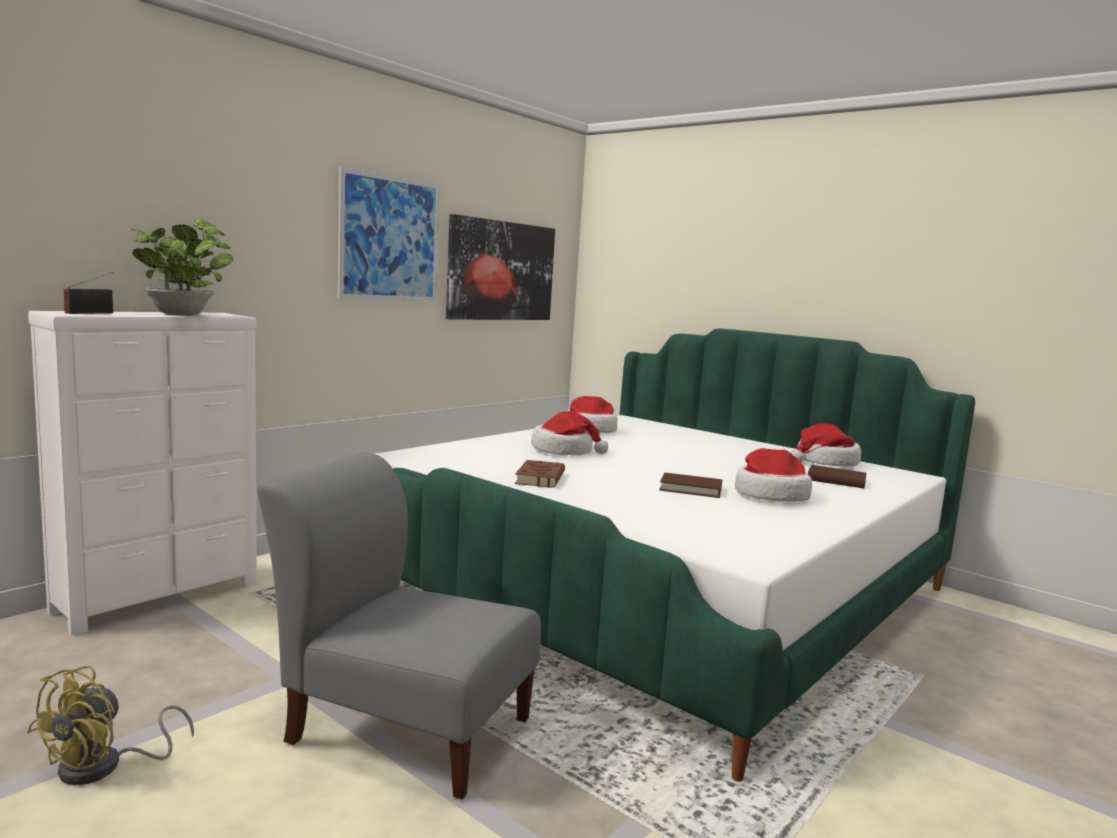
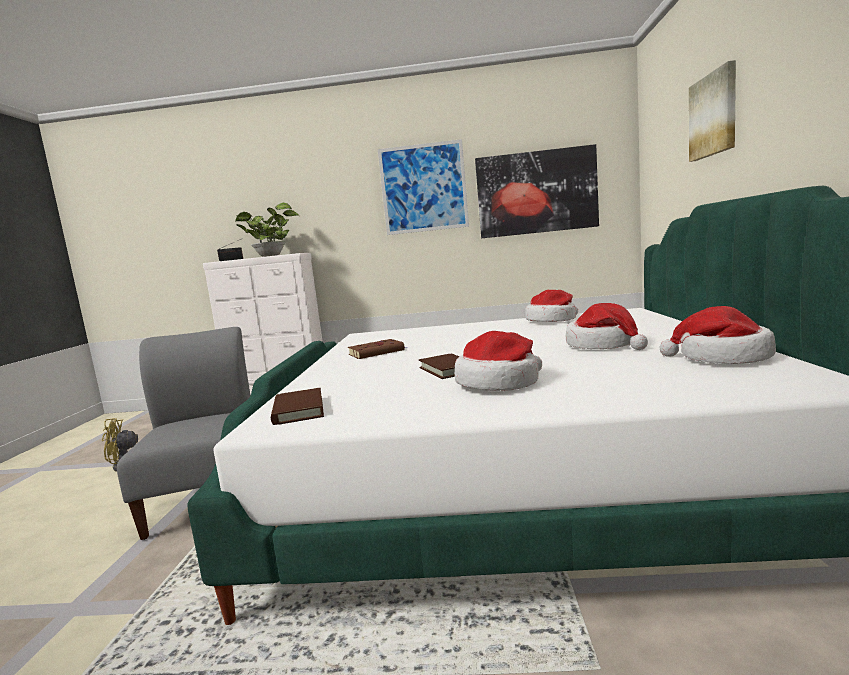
camera: 55 degrees right, 0 degrees up
hat [531,411,608,455] -> hat moved to [566,303,648,350]
brown book [808,465,867,488] -> brown book moved to [271,388,324,425]
none -> picture [689,60,736,162]

